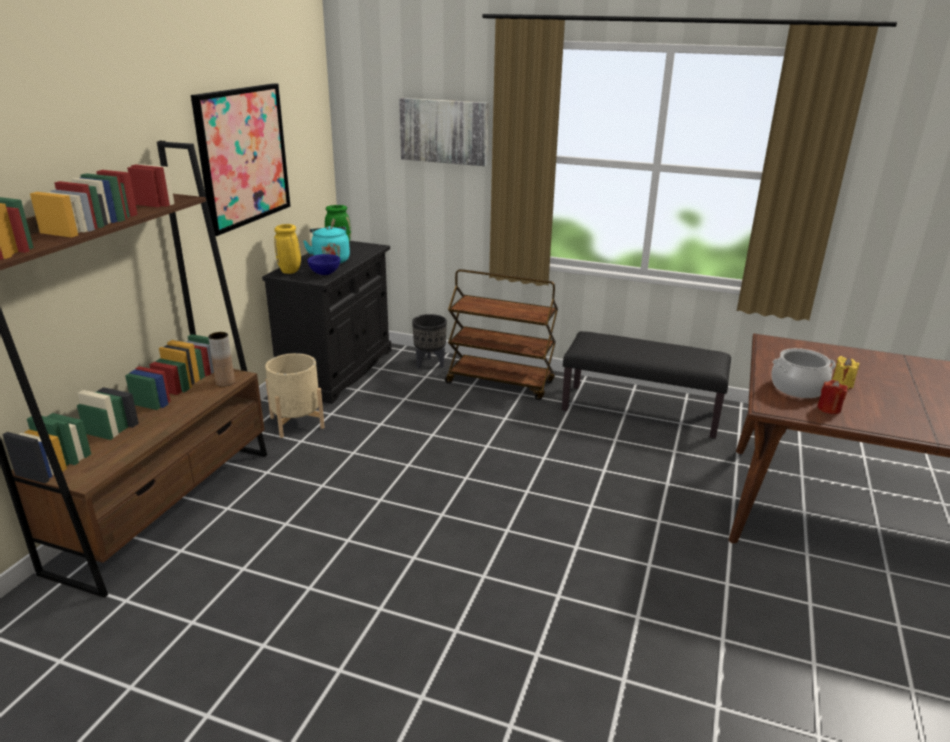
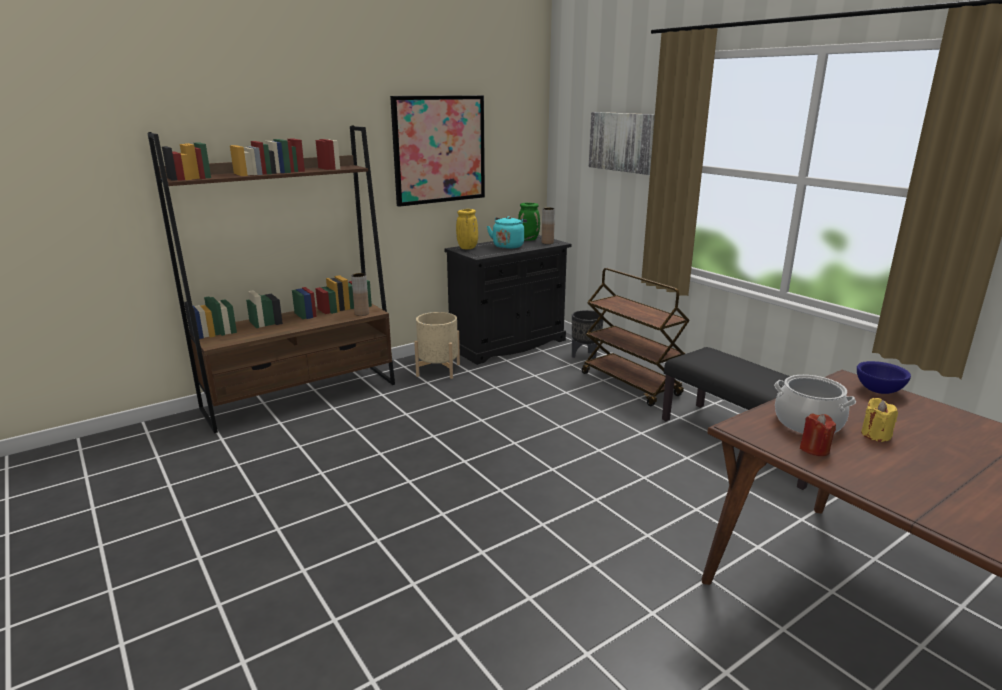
camera: 35 degrees right, 5 degrees down
blue bowl [307,254,340,275] -> blue bowl moved to [857,361,911,394]
none -> brown vase [542,207,555,244]

